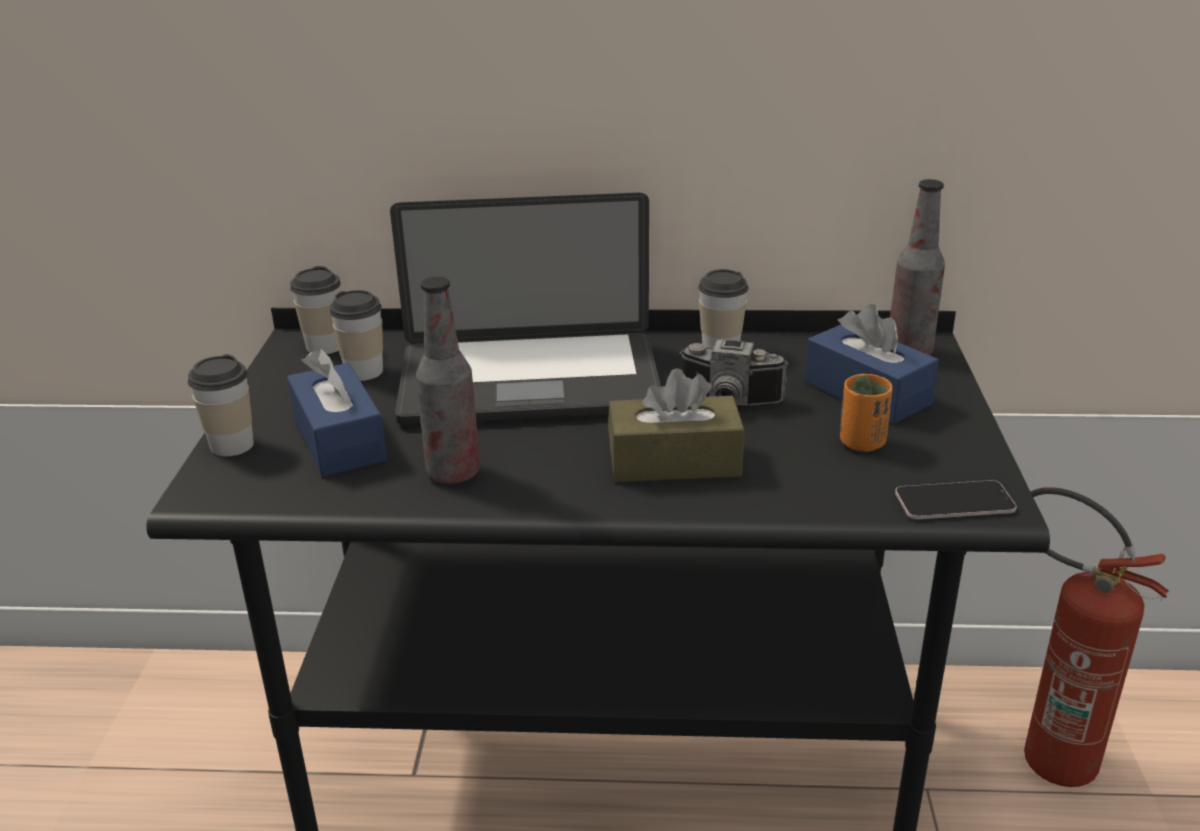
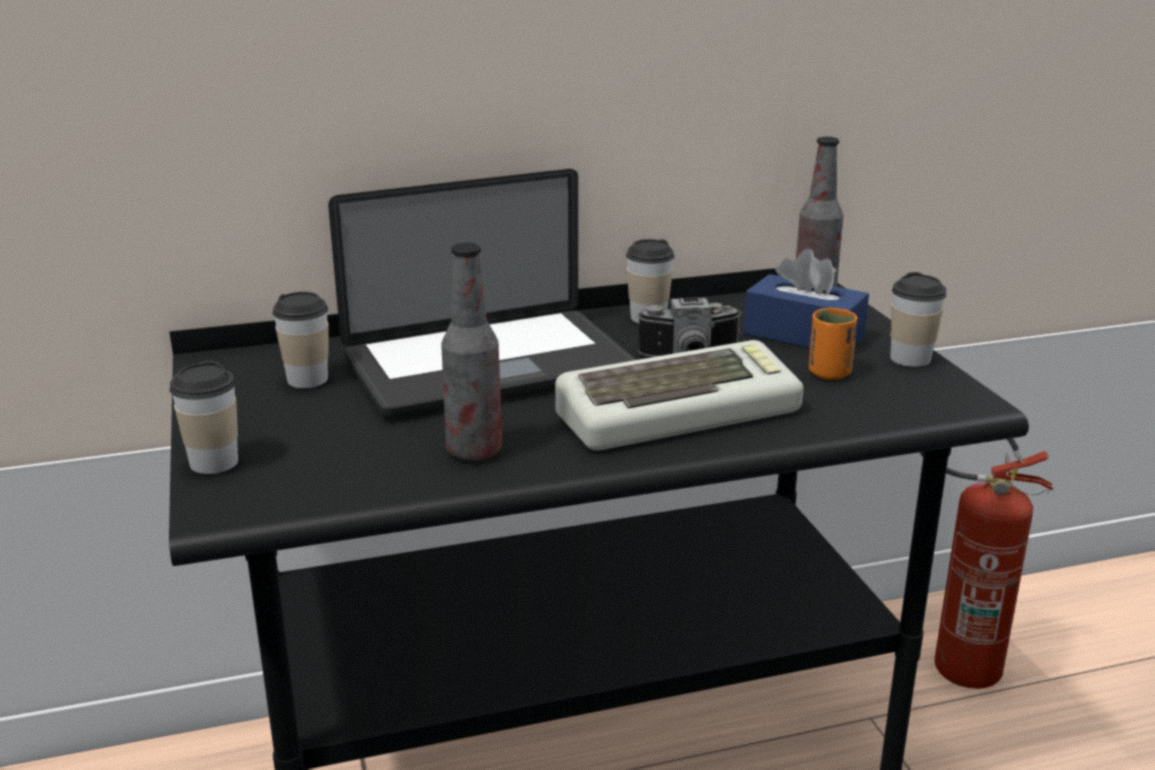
camera: 20 degrees left, 5 degrees down
blue tissue box [287,348,387,477] -> none
cup [290,266,341,354] -> cup moved to [890,272,946,367]
brown tissue box [608,368,744,482] -> keyboard [555,340,803,451]
phone [895,480,1017,519] -> none

